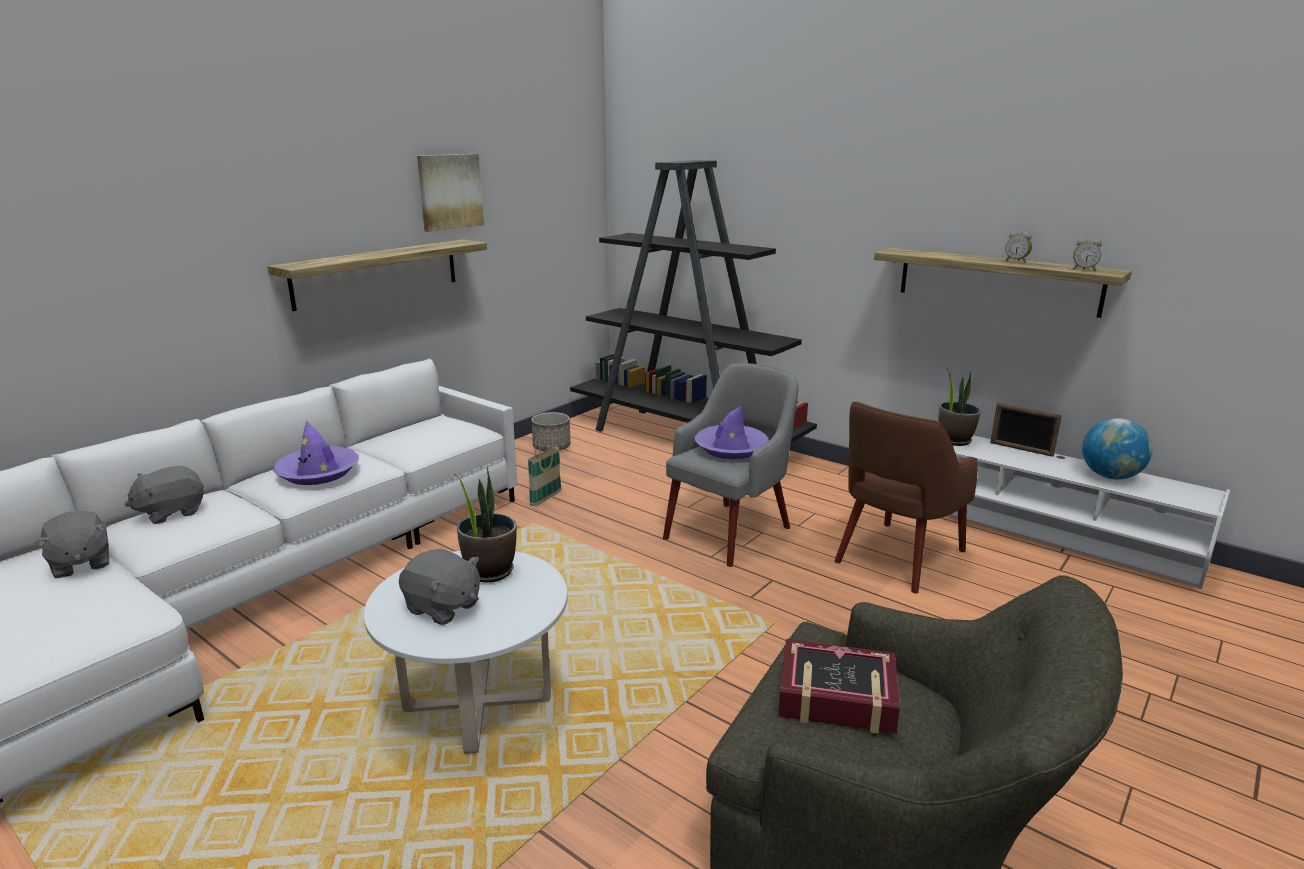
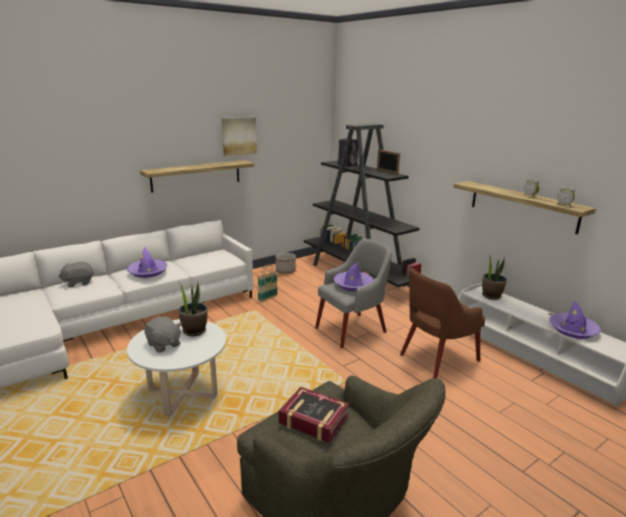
camera: 15 degrees right, 0 degrees up
grey plush toy [34,511,109,578] -> none
picture frame [991,403,1062,457] -> picture frame moved to [377,149,400,175]
globe [1082,418,1152,479] -> purple hat [549,300,601,339]
none -> black speaker [338,138,358,167]

